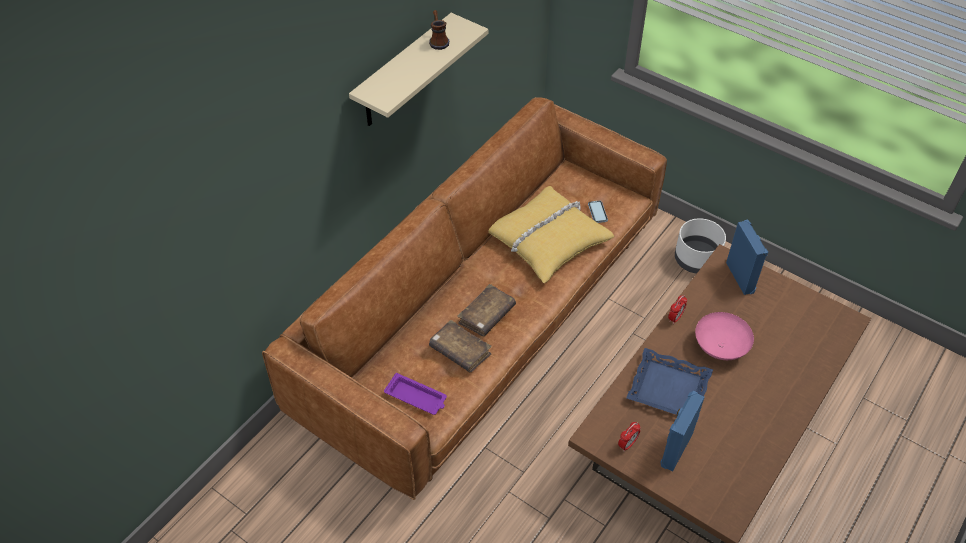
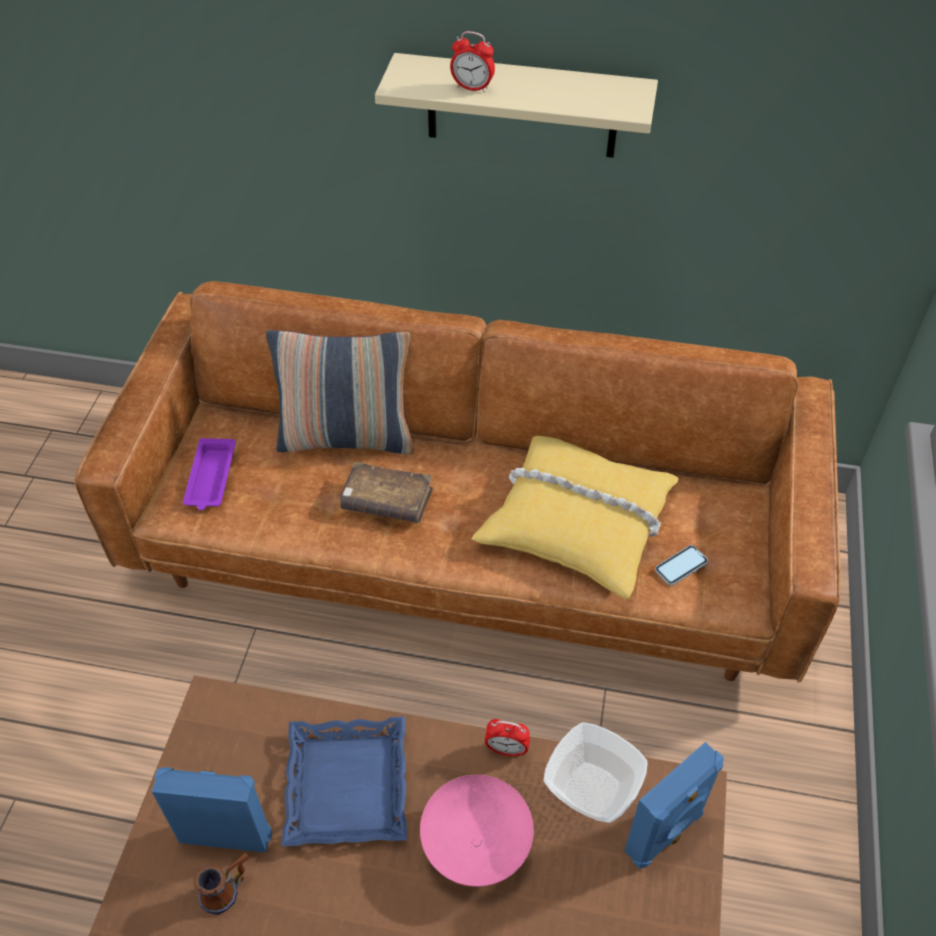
camera: 65 degrees right, 0 degrees up
mug [429,10,449,50] -> mug moved to [193,852,249,915]
brown book [429,320,492,373] -> none
alarm clock [618,422,641,452] -> alarm clock moved to [450,31,495,93]
white planter [675,218,726,274] -> none
none -> pillow [266,330,414,455]
none -> bowl [543,722,648,823]

